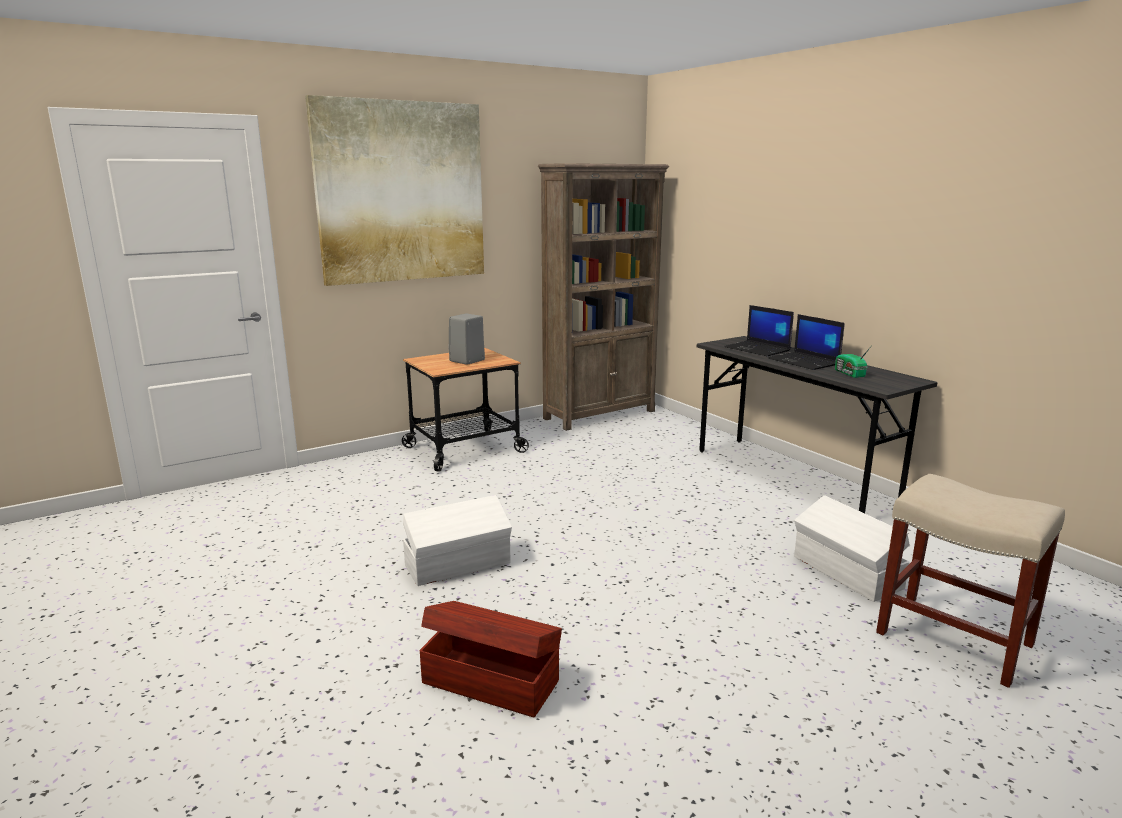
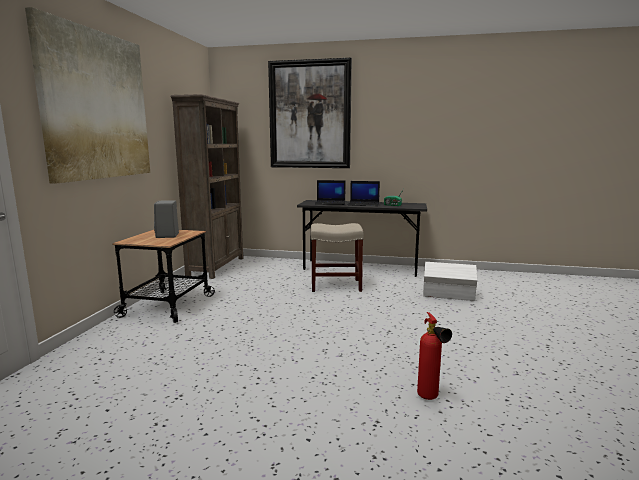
camera: 45 degrees left, 5 degrees down
white storage box [403,495,512,586] -> none
brown storage box [419,601,562,717] -> fire extinguisher [417,312,452,400]
beige stool [876,474,1065,688] -> beige stool moved to [310,223,364,292]
none -> picture [268,58,352,168]

